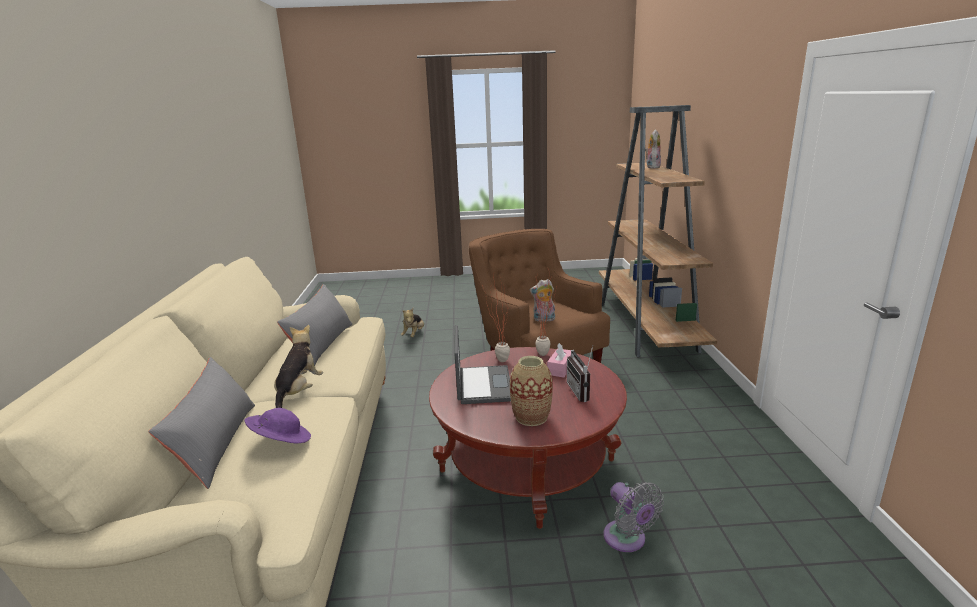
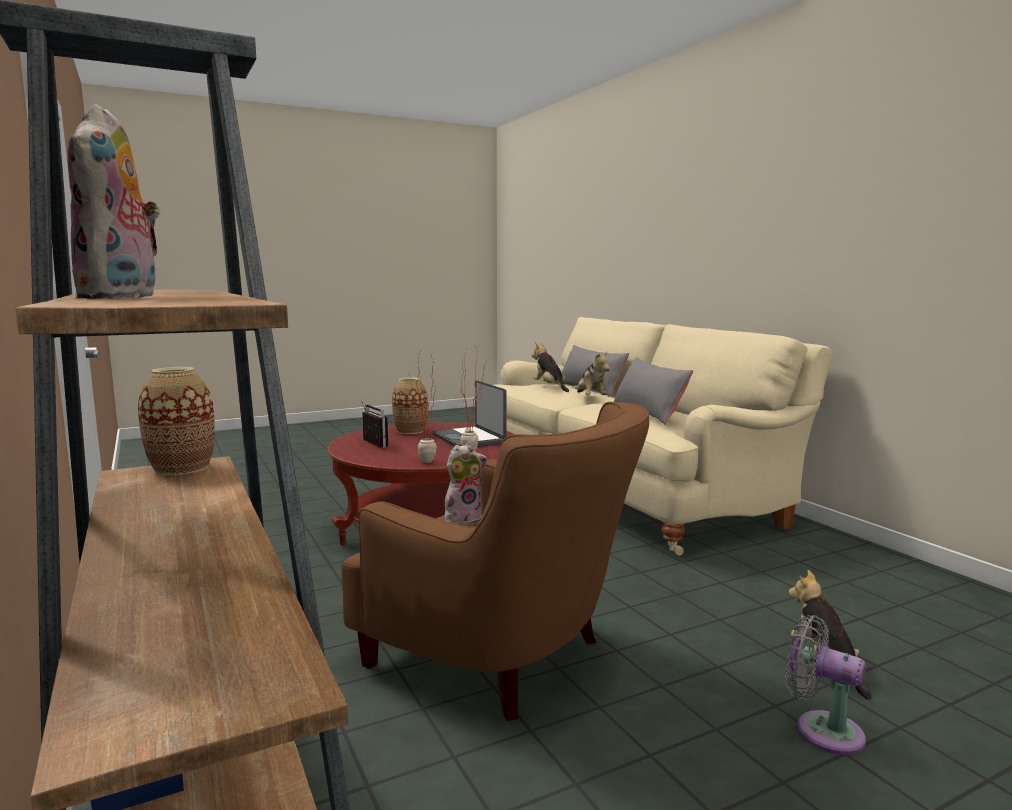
camera: 155 degrees right, 10 degrees down
purple hat [245,408,311,443] -> plush toy [531,342,569,392]
pink tissue box [547,343,571,378] -> none
grey fan [603,482,664,552] -> grey fan moved to [785,615,866,755]
none -> vase [138,367,215,475]

